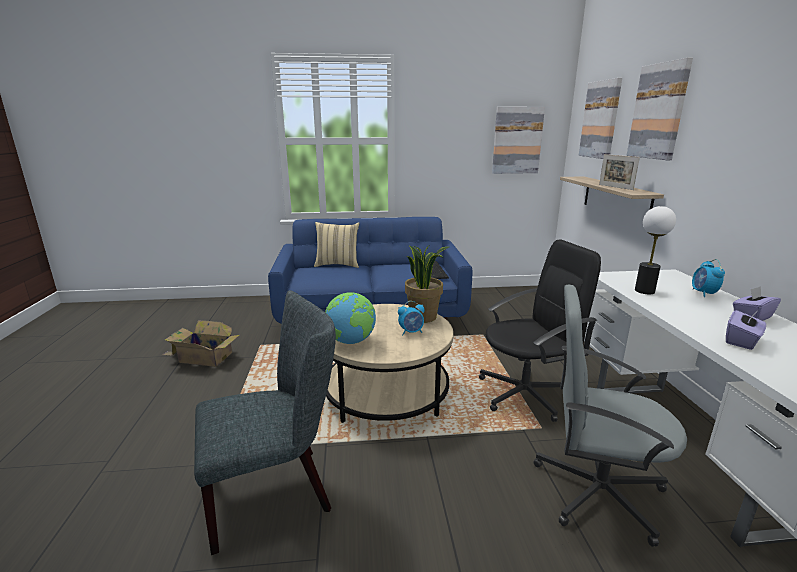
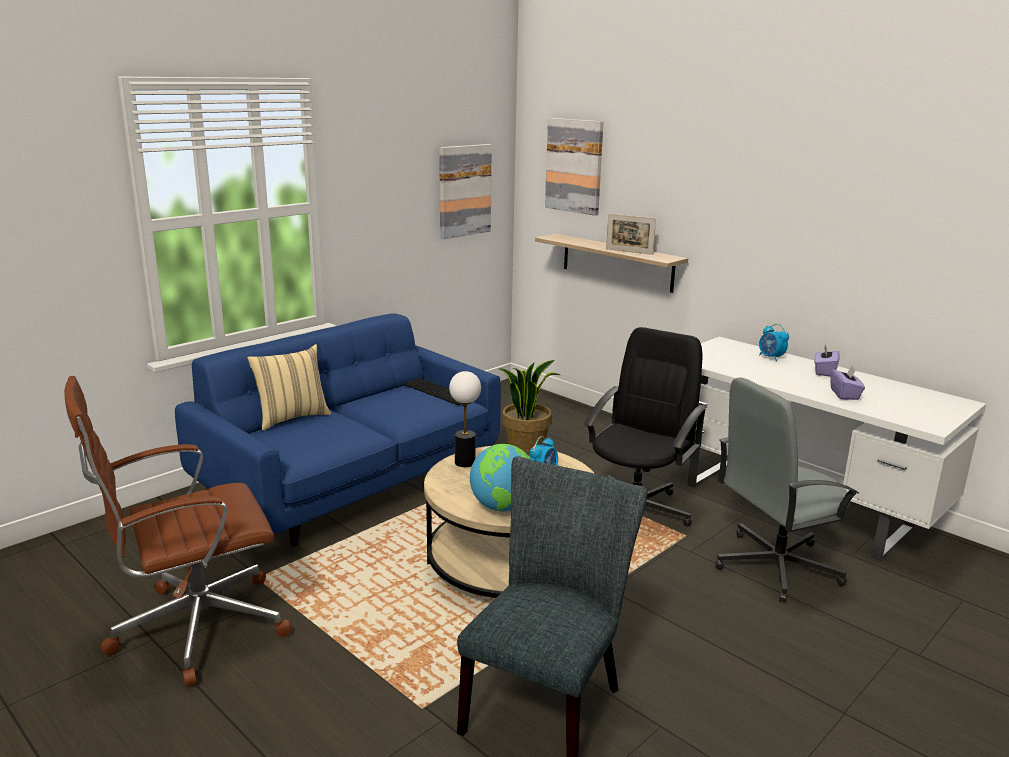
camera: 40 degrees left, 0 degrees up
cardboard box [162,320,240,367] -> brown office chair [64,376,292,687]
picture [627,58,693,160] -> none
table lamp [635,206,676,294] -> table lamp moved to [449,371,481,467]

